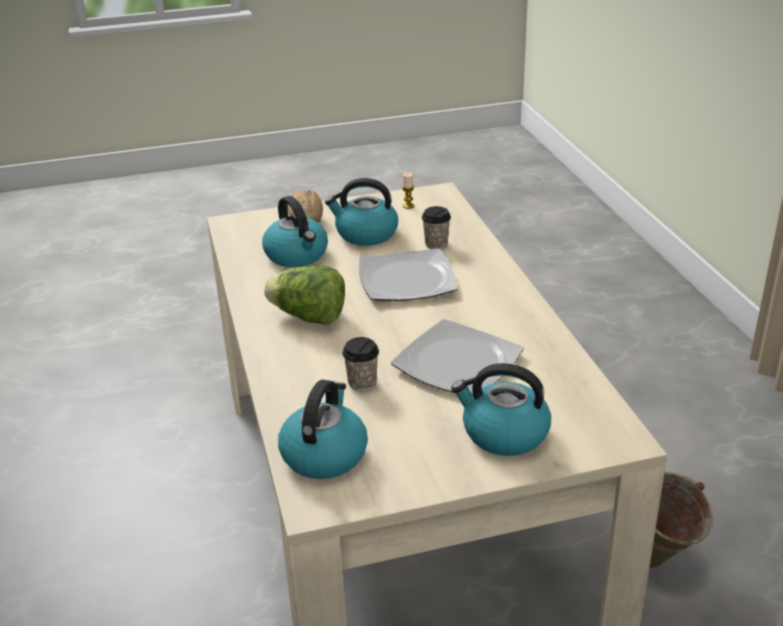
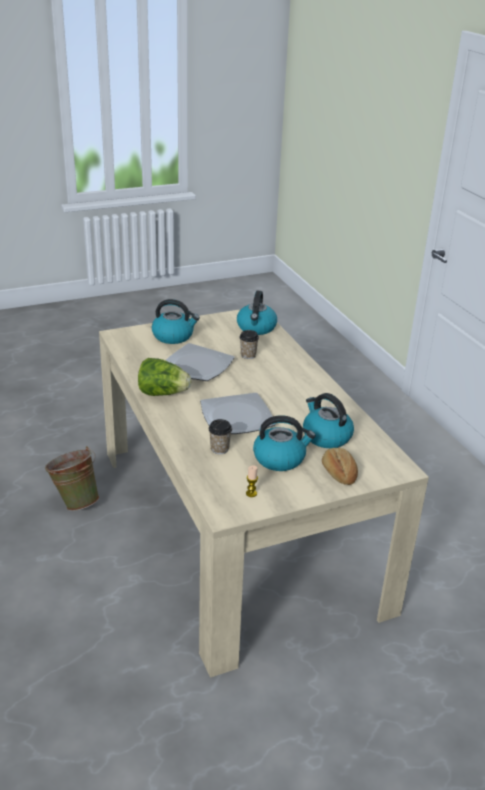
camera: 170 degrees right, 0 degrees up
lettuce [264,266,345,325] -> lettuce moved to [138,358,191,396]

